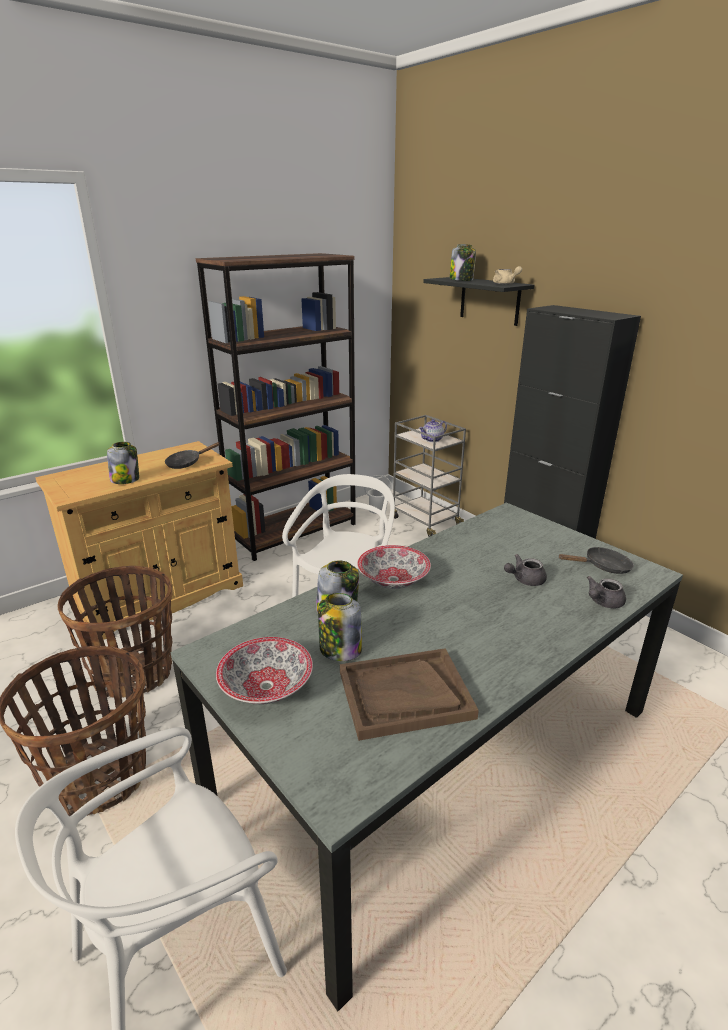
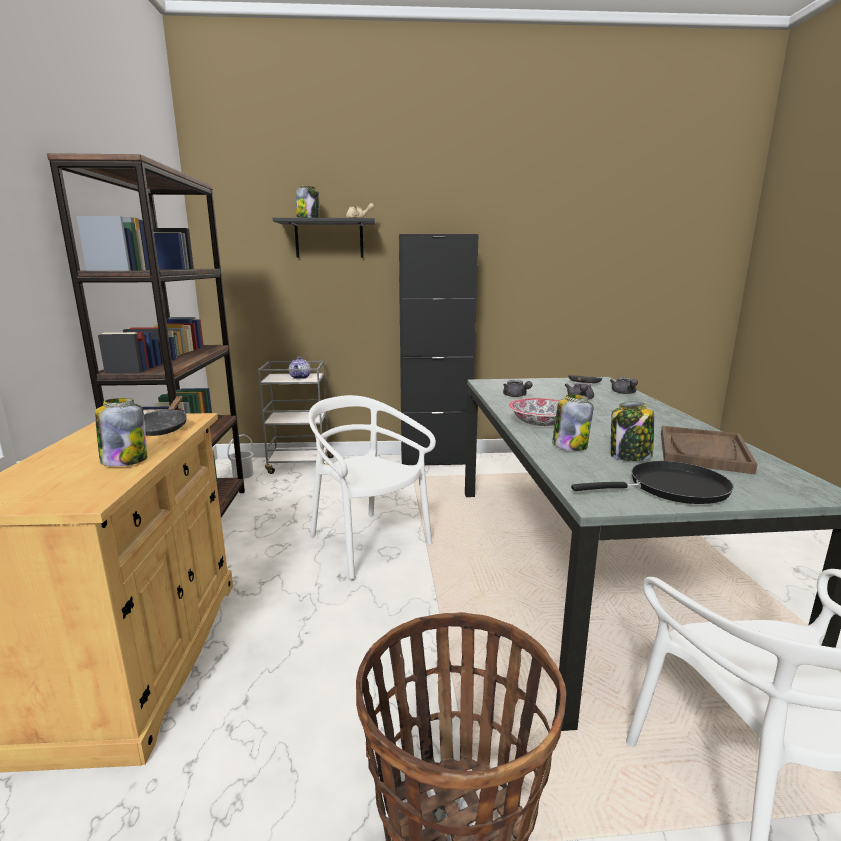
camera: 55 degrees left, 10 degrees down
basket [58,566,172,698] -> none
bowl [216,637,313,705] -> black frying pan [571,461,734,504]
none -> grey teapot [503,380,533,397]

